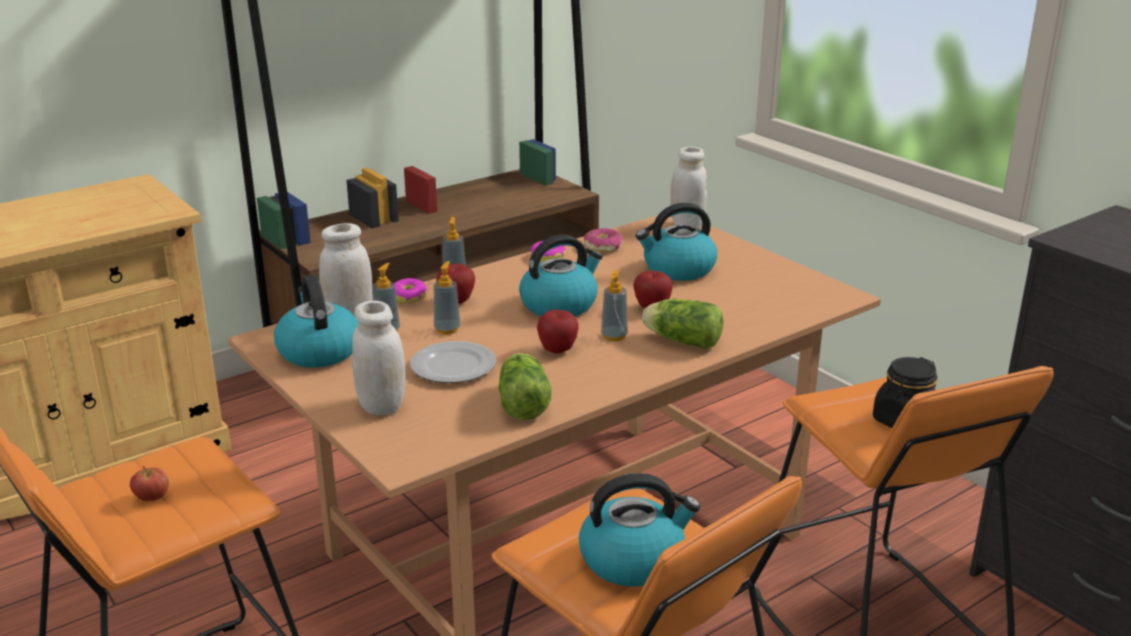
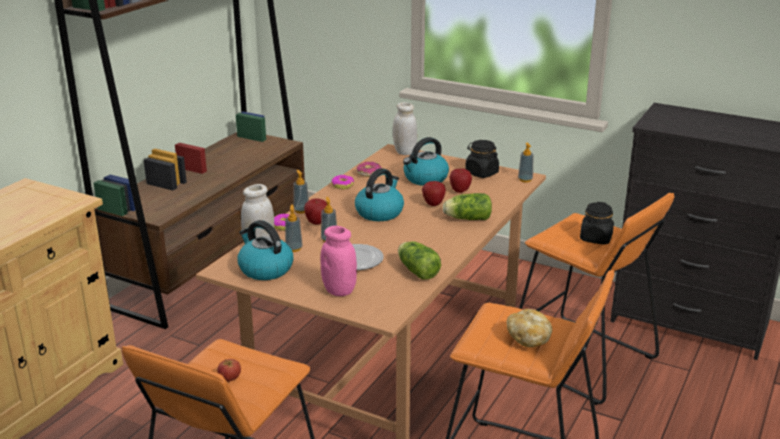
camera: 25 degrees left, 0 degrees up
white jar [352,301,406,415] -> pink jar [320,226,357,296]
apple [537,310,579,353] -> apple moved to [450,168,472,193]
kettle [579,473,700,587] -> bread [506,309,552,347]
soap dispenser [601,270,628,341] -> soap dispenser moved to [518,143,533,182]
none -> black jar [465,140,499,178]

